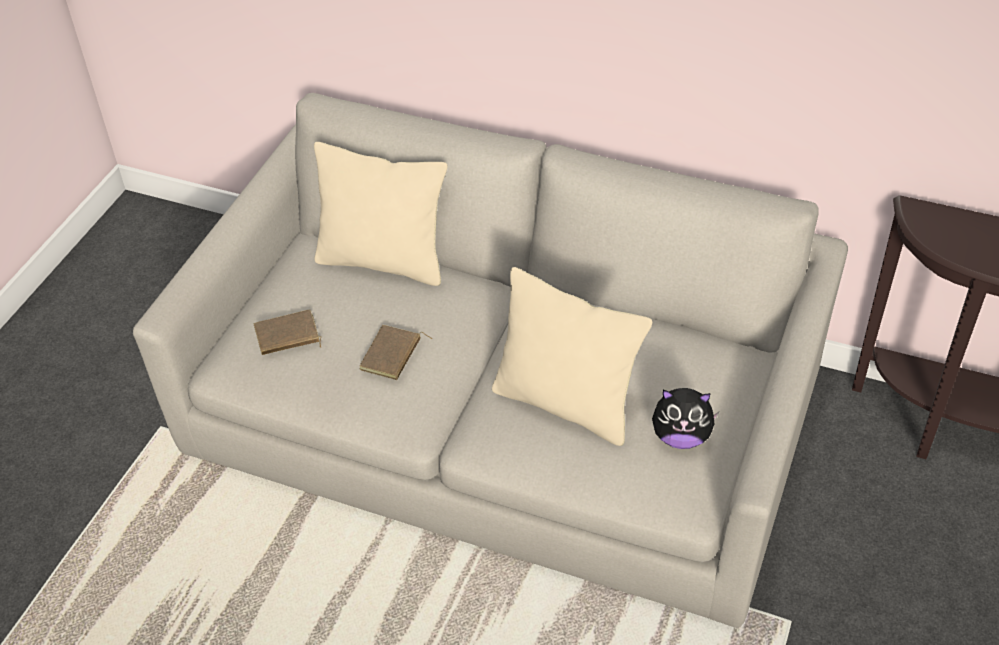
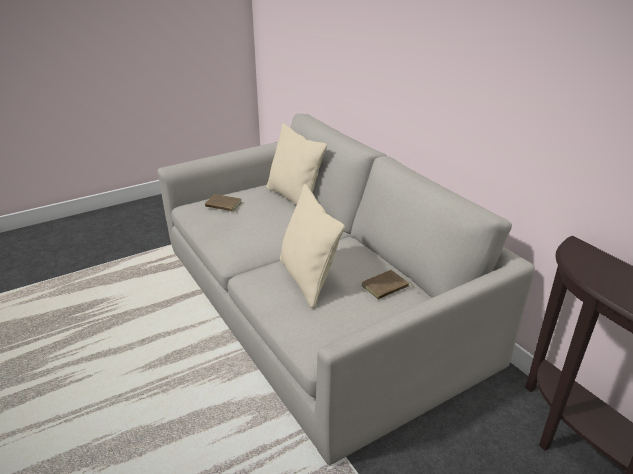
camera: 35 degrees right, 15 degrees down
brown book [359,325,432,380] -> brown book moved to [362,270,414,299]
plush toy [652,388,719,449] -> none

